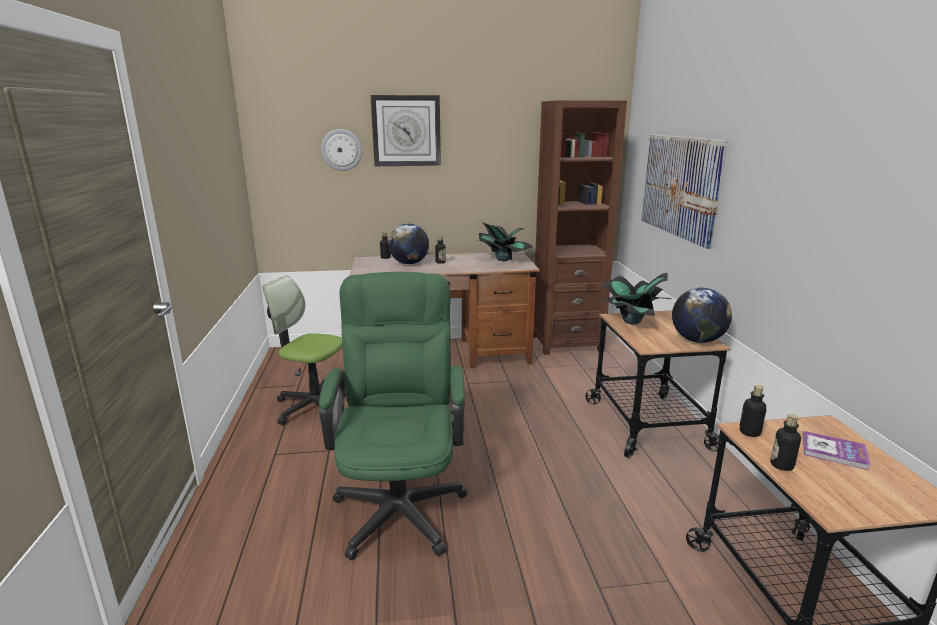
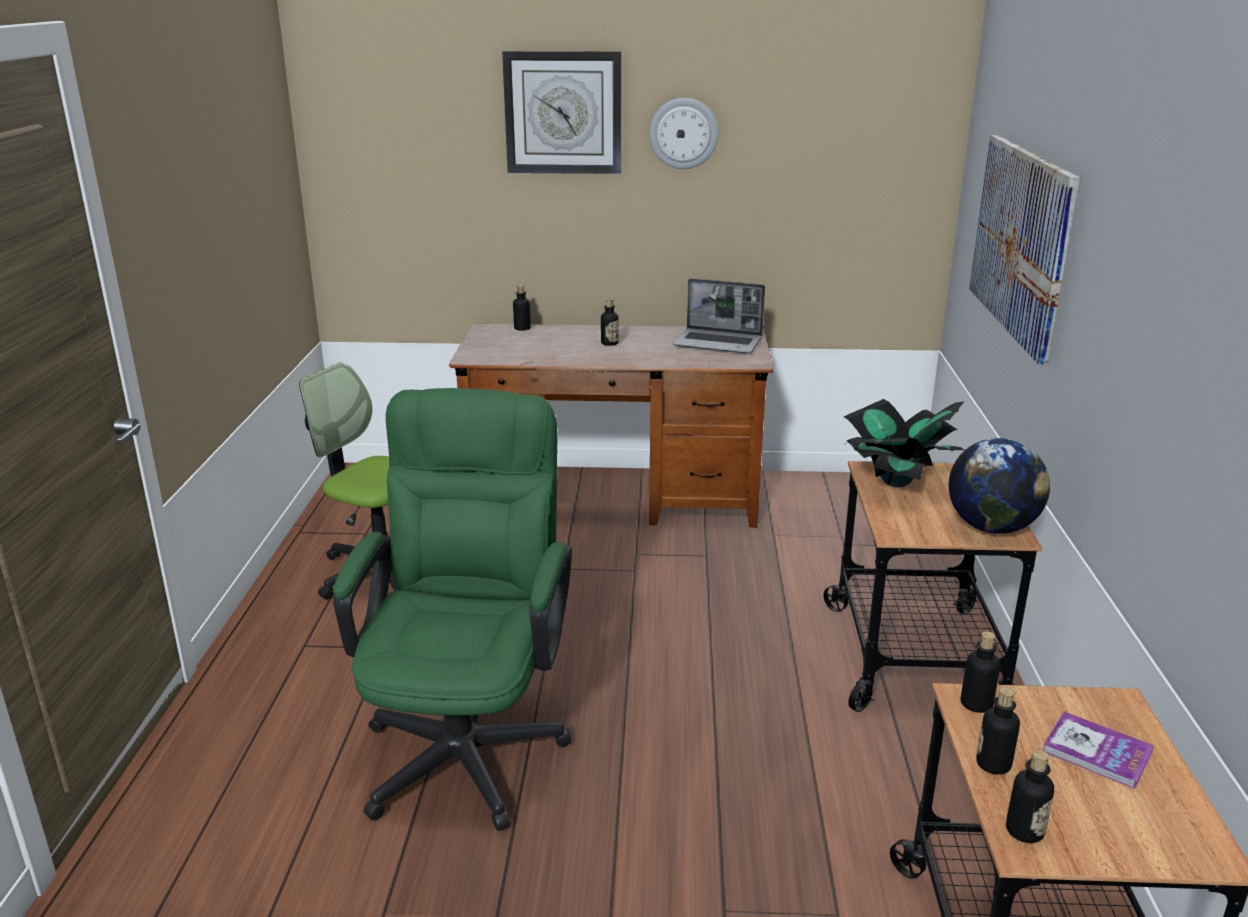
camera: 10 degrees right, 5 degrees up
wall clock [321,129,362,171] -> wall clock moved to [649,98,719,169]
globe [388,223,429,264] -> none
potted plant [477,222,533,261] -> laptop [673,278,765,354]
brown bookcase [533,100,627,355] -> none
none -> bottle [1006,750,1054,843]

